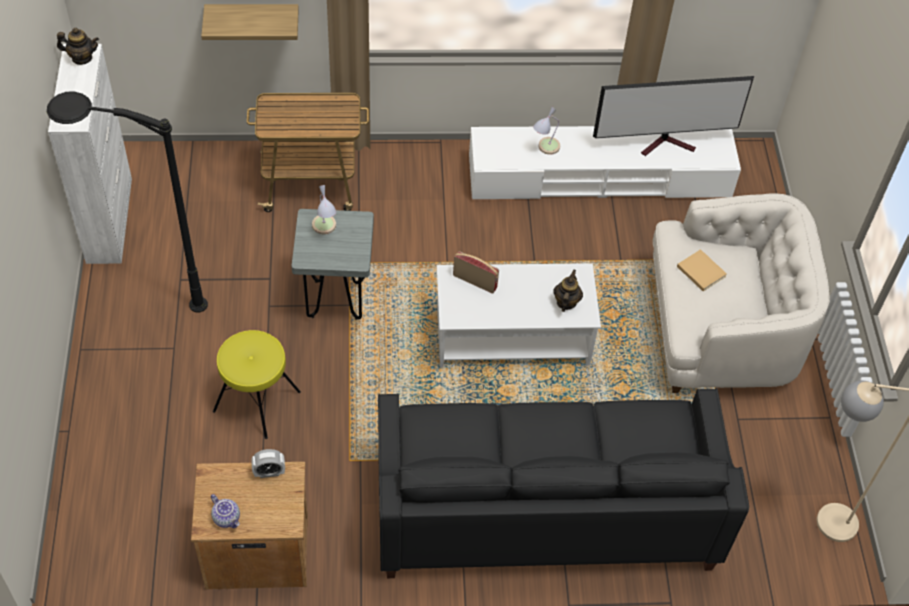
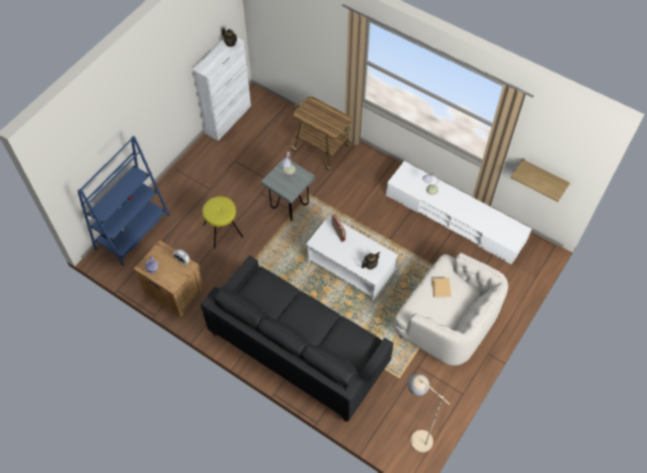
camera: 40 degrees right, 5 degrees up
black floor lamp [47,91,208,313] -> none
shelf [201,4,299,40] -> shelf moved to [511,159,570,202]
television [593,76,754,156] -> none
none -> blue bookcase [78,136,170,266]

